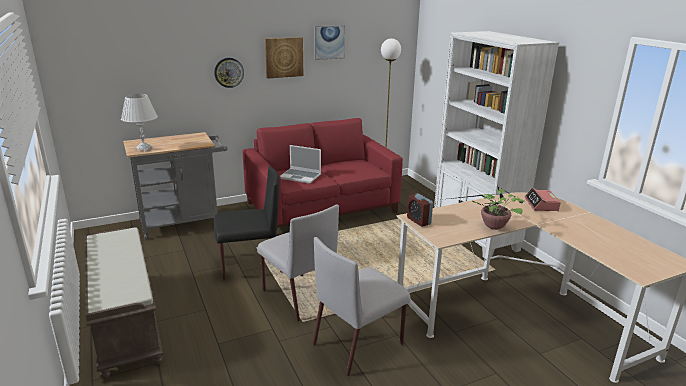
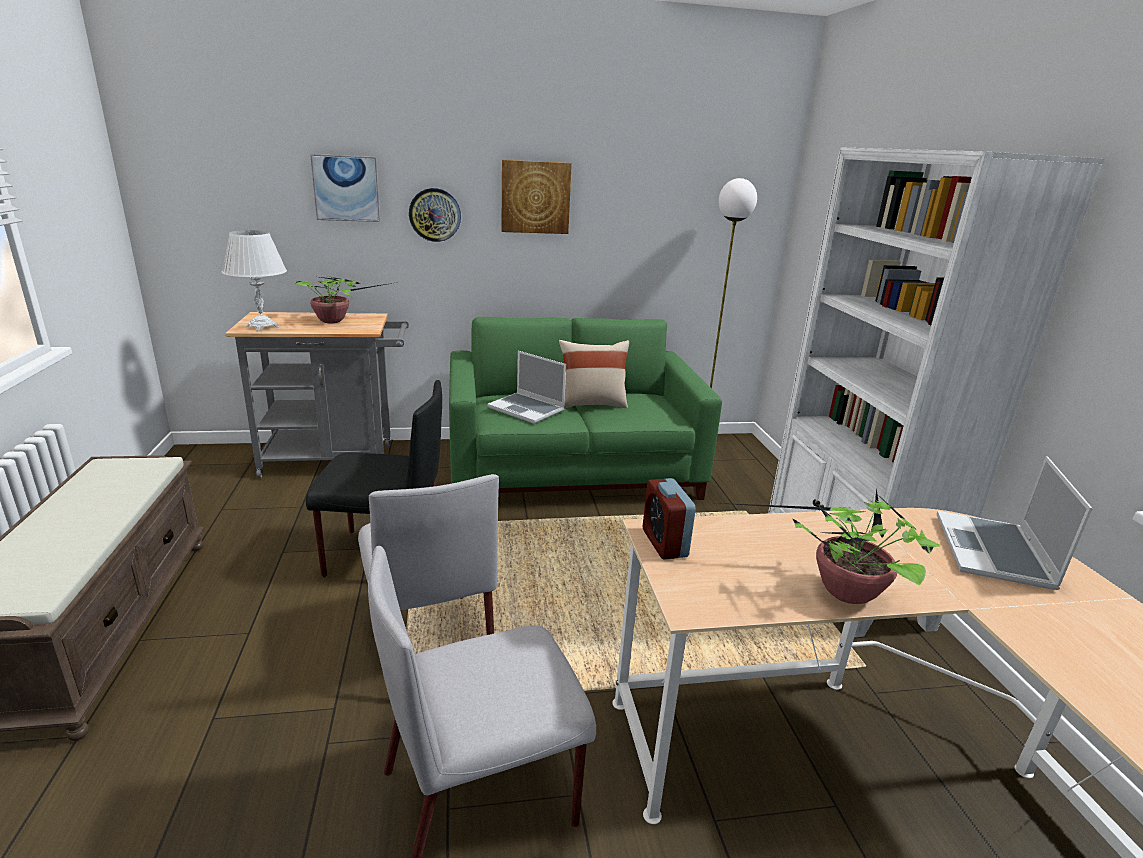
camera: 15 degrees right, 0 degrees up
red sofa [242,118,403,231] -> green sofa [449,317,722,500]
picture [314,25,345,60] -> picture moved to [310,154,380,222]
alarm clock [524,188,561,211] -> laptop [937,456,1093,590]
none -> potted plant [294,276,392,323]
none -> beige pillow [559,340,629,408]

